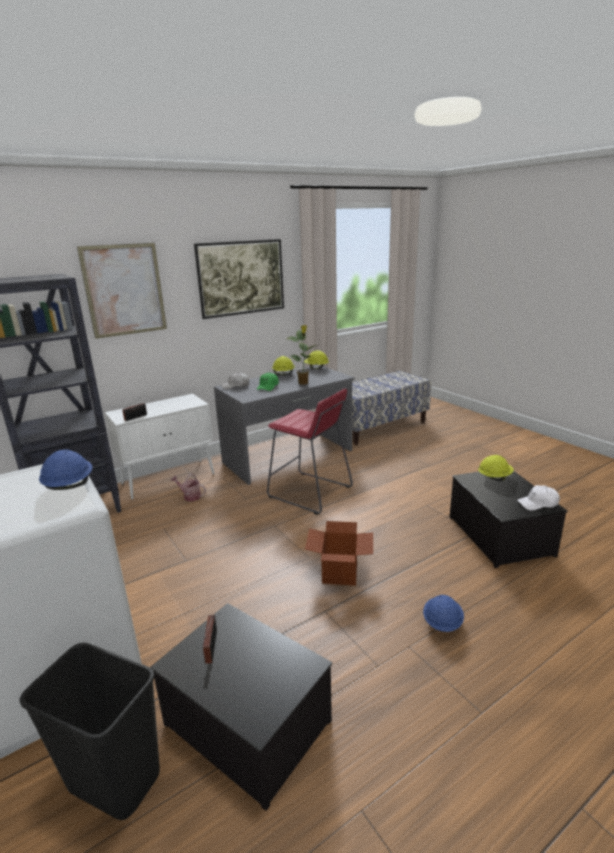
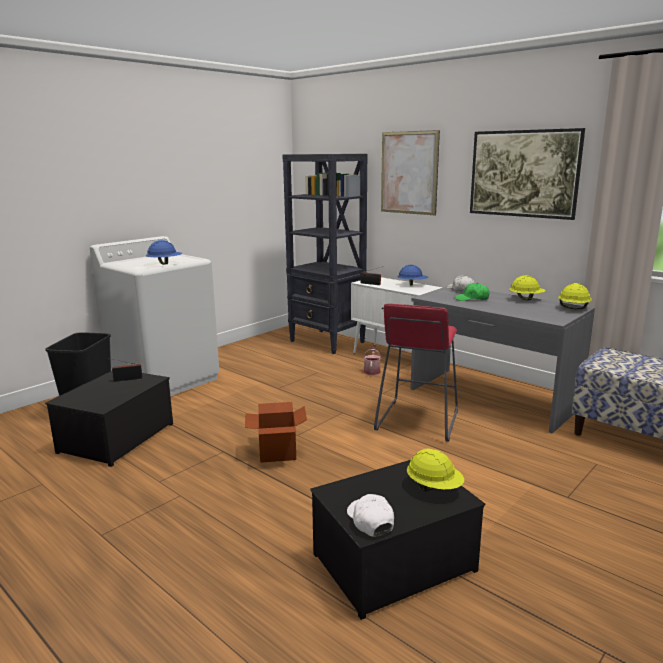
camera: 75 degrees right, 5 degrees down
potted plant [287,325,315,385] -> none
blue hard hat [423,595,464,632] -> blue hard hat moved to [398,265,428,286]

